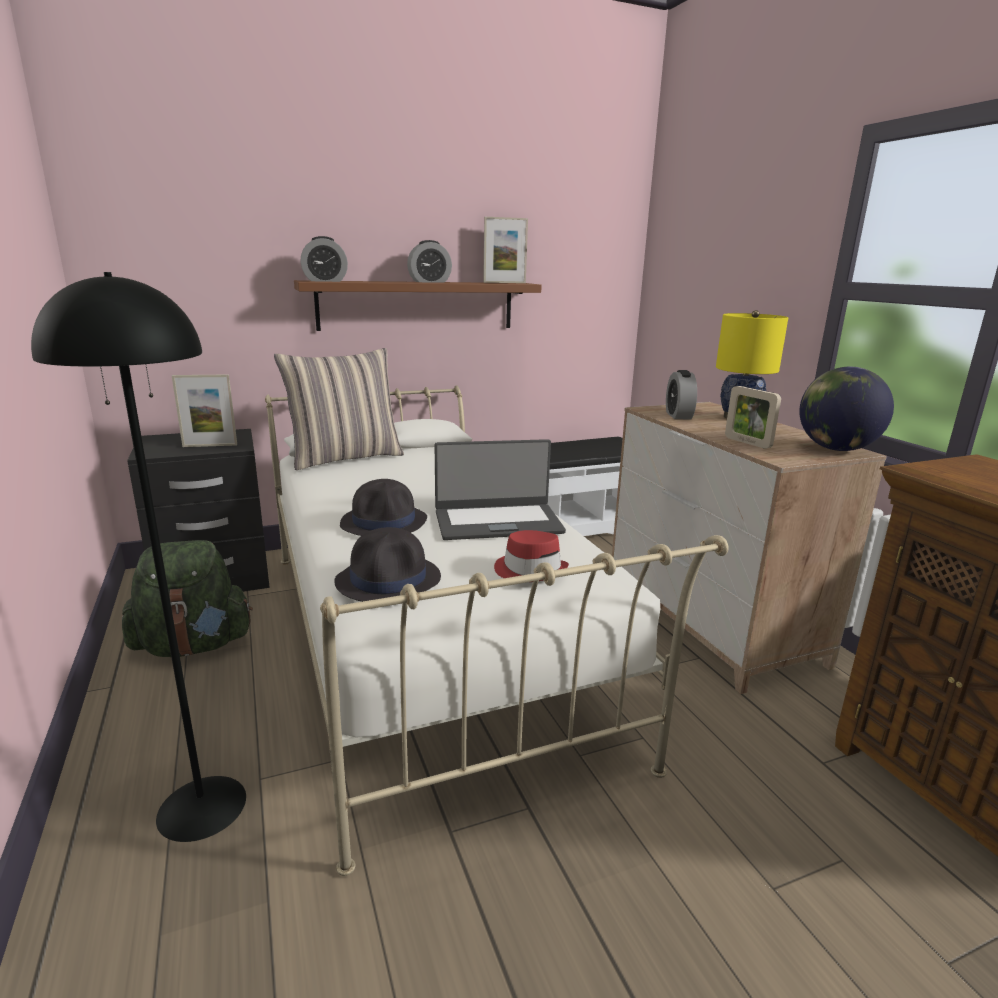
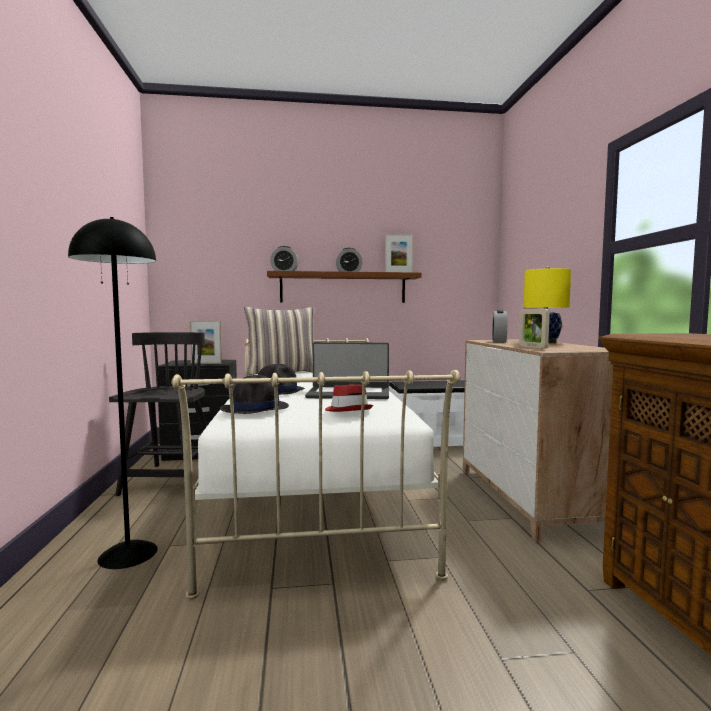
camera: 15 degrees right, 15 degrees down
green backpack [122,540,253,657] -> black chair [109,332,207,496]
globe [799,367,894,451] -> none

